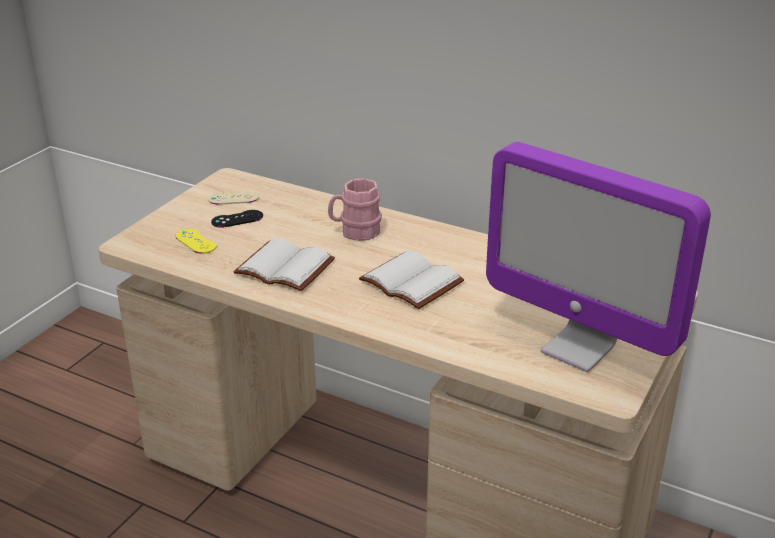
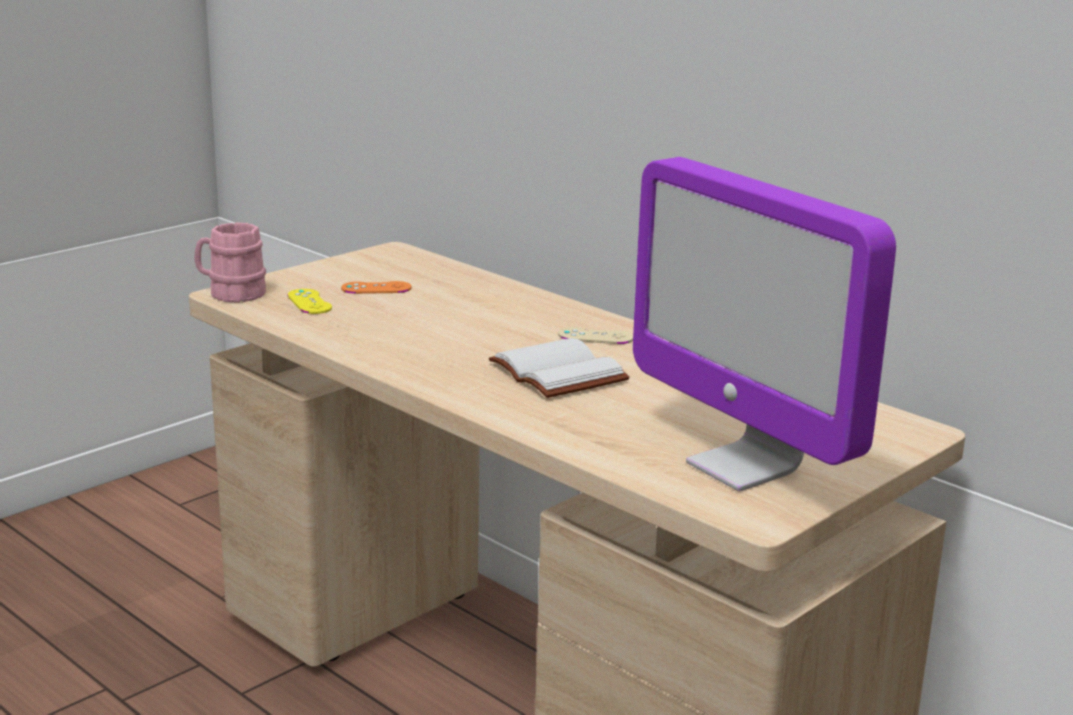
camera: 15 degrees right, 10 degrees down
beige game controller [208,191,259,205] -> beige game controller moved to [558,327,633,344]
black game controller [211,210,263,228] -> orange game controller [341,281,412,294]
white book [233,238,335,291] -> none
pink mug [328,178,382,241] -> pink mug moved to [194,223,266,303]

